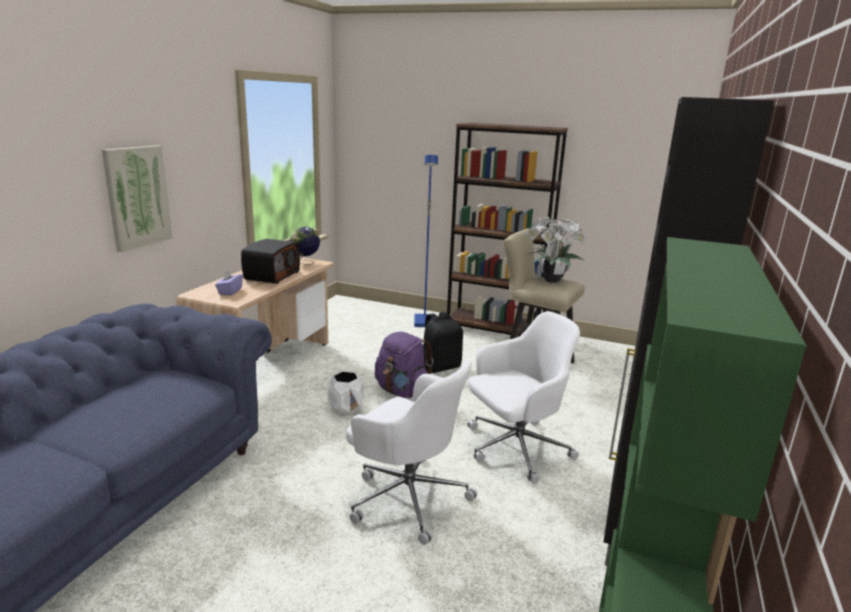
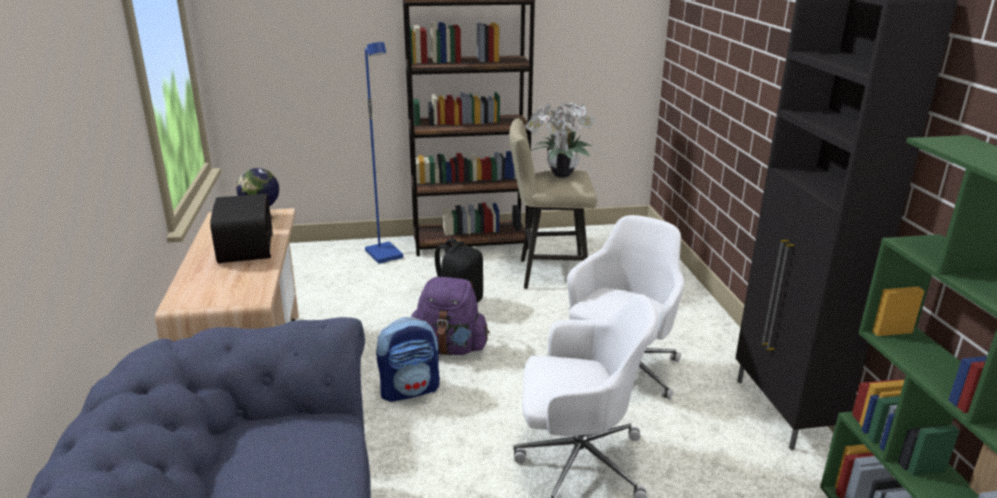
camera: 30 degrees left, 5 degrees up
picture [102,145,172,252] -> none
purple tissue box [215,269,243,295] -> none
white planter [328,372,364,415] -> backpack [376,317,440,402]

